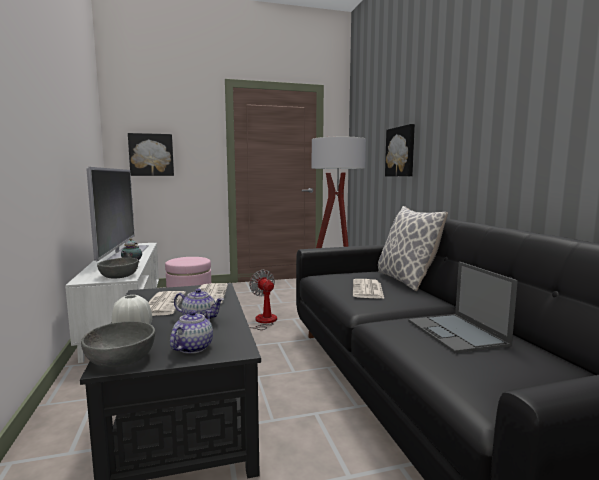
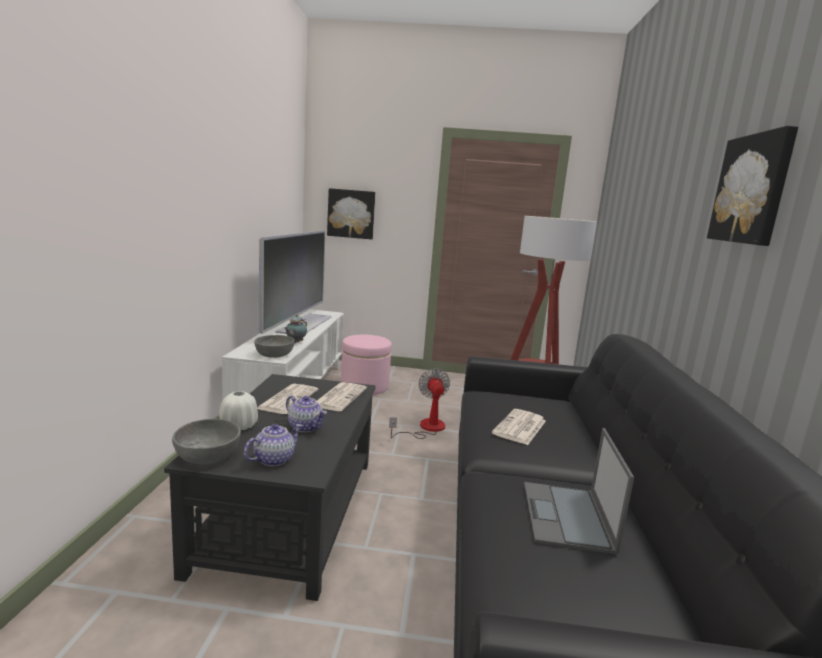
camera: 20 degrees right, 5 degrees up
pillow [378,206,448,291] -> none
picture [385,124,415,176] -> picture moved to [707,126,798,246]

